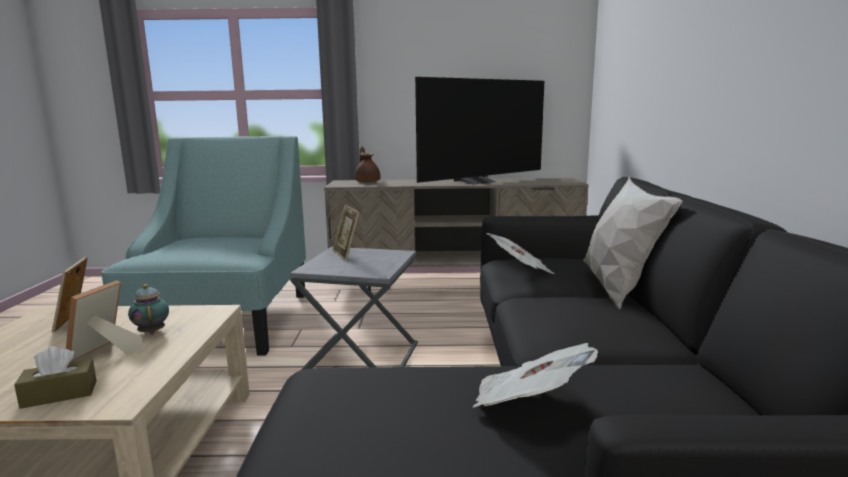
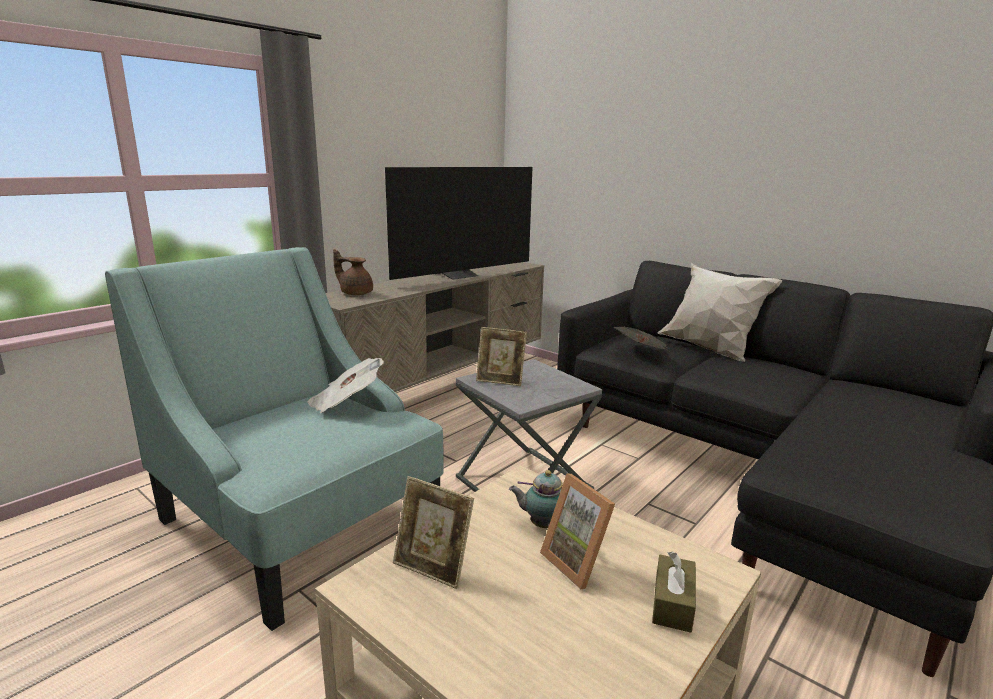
camera: 50 degrees left, 5 degrees up
television [415,77,544,185] -> television turned 45 degrees clockwise [385,167,533,280]
newspaper [473,343,598,407] -> newspaper moved to [307,358,384,413]

